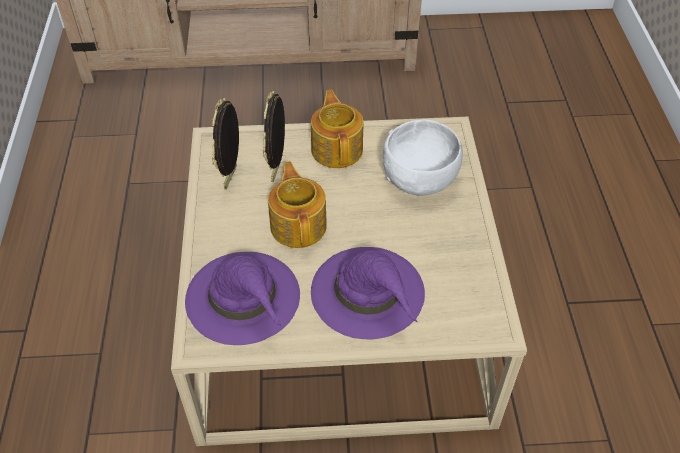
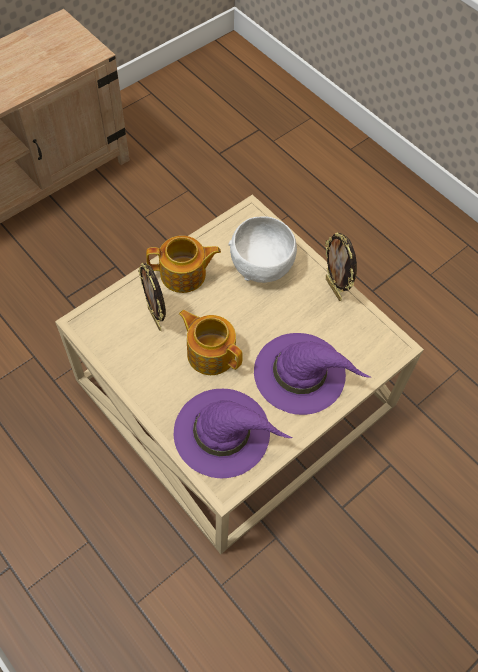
camera: 40 degrees left, 10 degrees up
picture frame [212,98,239,189] -> picture frame moved to [325,232,357,301]
teapot [311,90,364,168] -> teapot turned 135 degrees clockwise [146,236,221,293]

